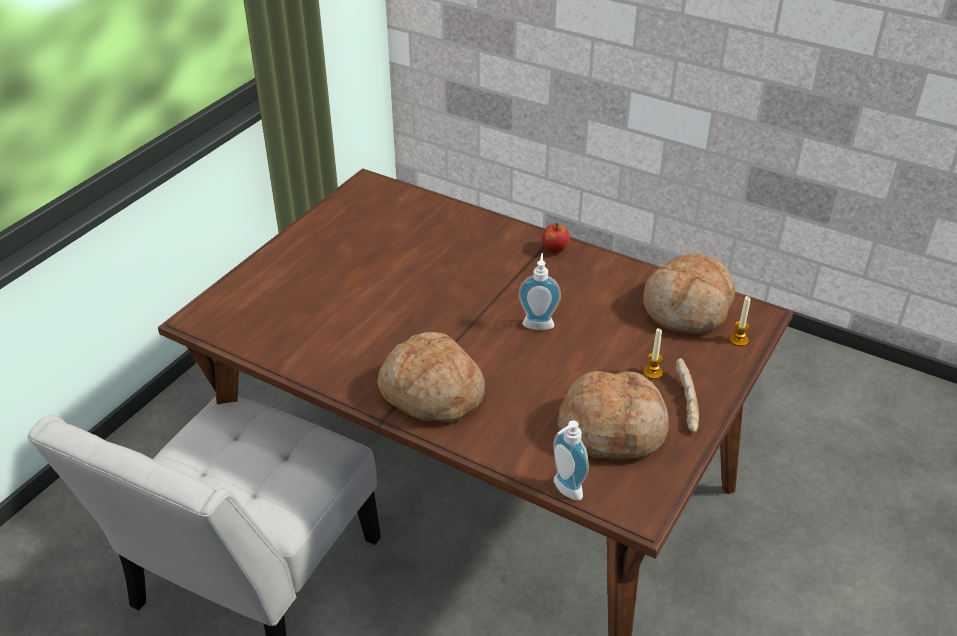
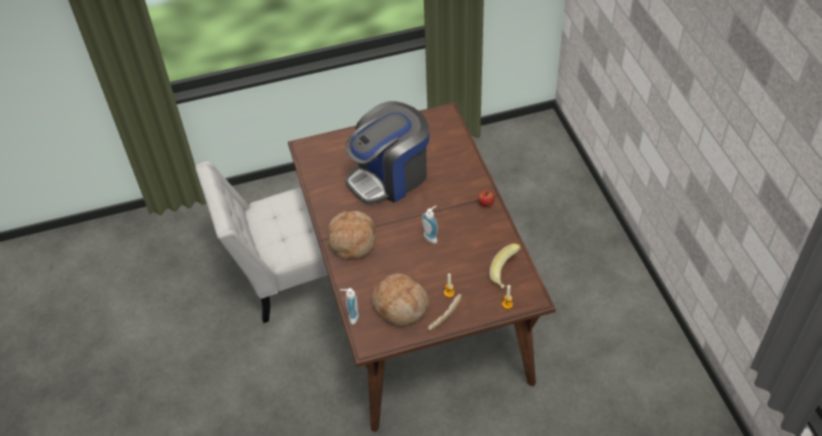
camera: 45 degrees right, 10 degrees up
bread [643,253,736,334] -> banana [489,243,521,289]
none -> coffee machine [345,101,429,204]

